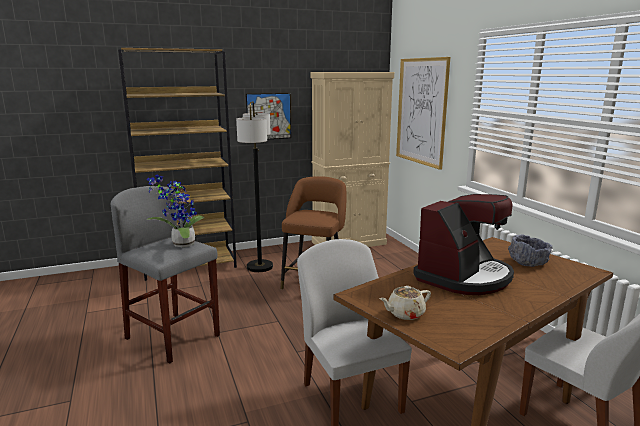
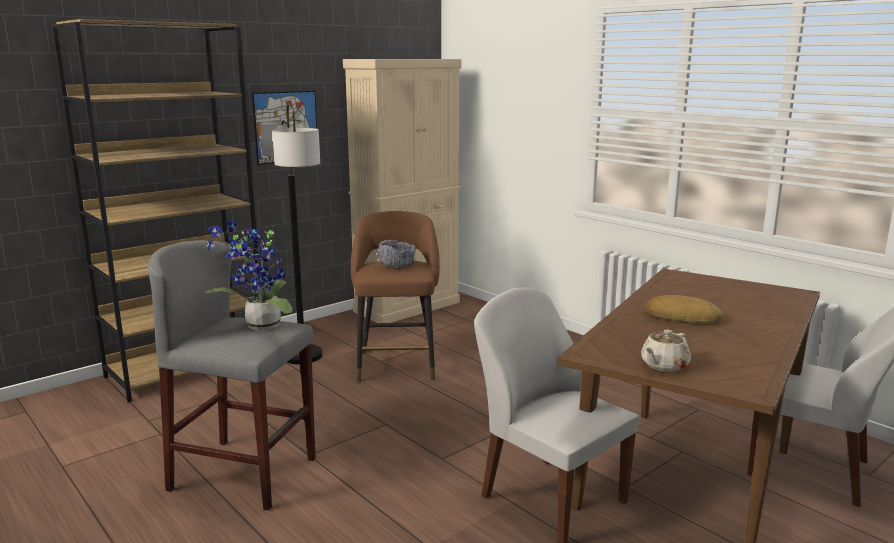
camera: 20 degrees left, 0 degrees up
picture [396,57,450,170] -> none
coffee machine [413,194,514,295] -> bread [645,295,723,323]
grey bowl [508,234,552,267] -> grey bowl moved to [377,240,416,269]

